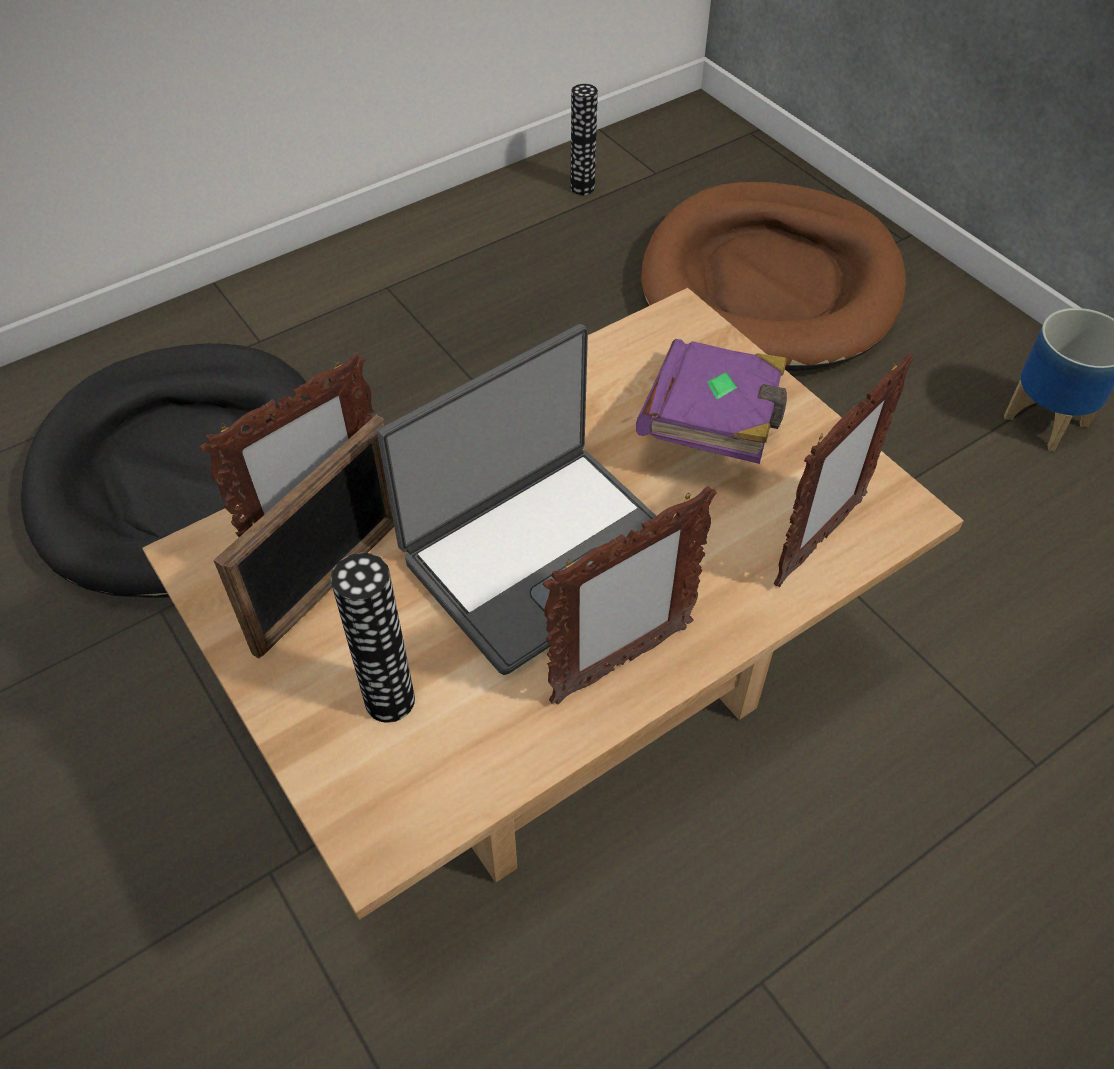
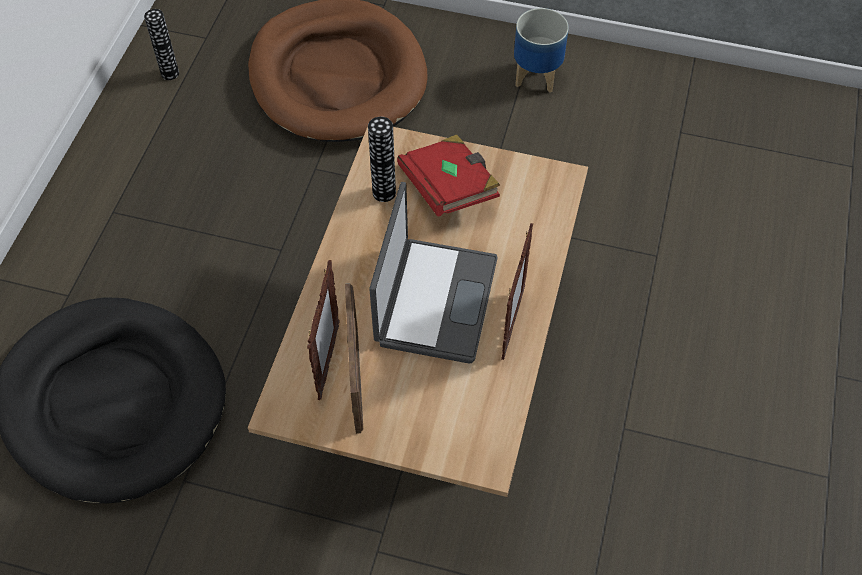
camera: 40 degrees left, 5 degrees up
vase [331,553,415,723] -> vase moved to [368,117,396,202]
purple book [636,339,787,464] -> red book [397,135,500,217]
picture frame [774,353,914,587] -> none

